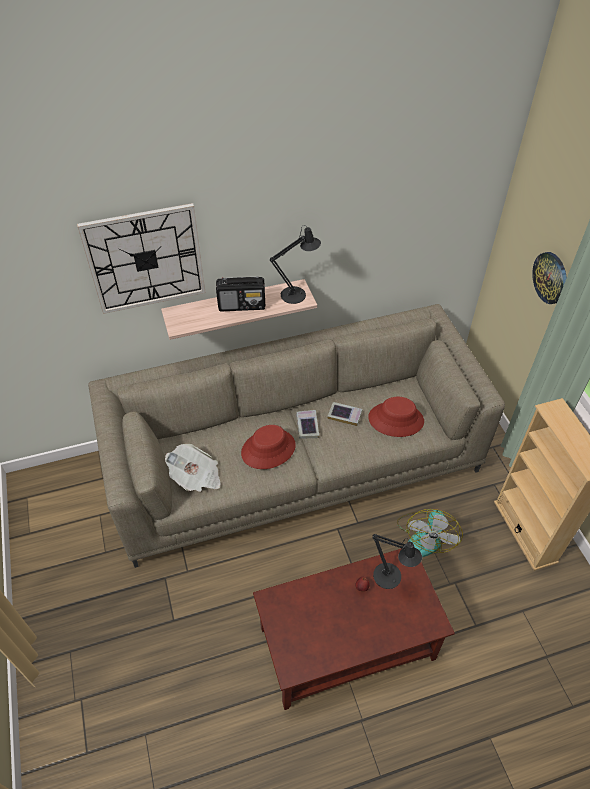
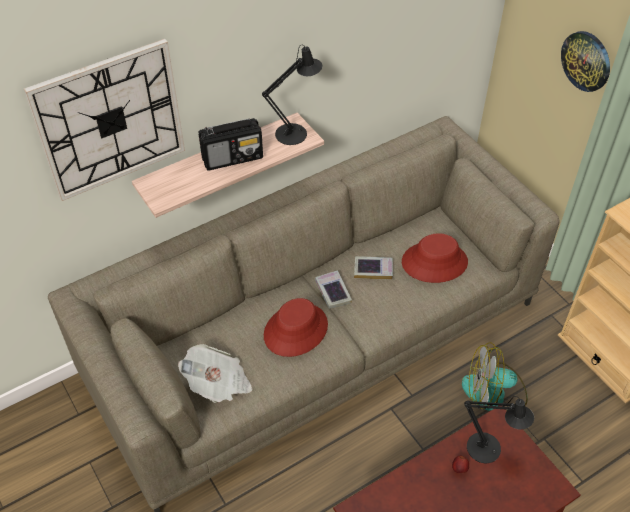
camera: 15 degrees left, 0 degrees up
fan [397,509,463,557] -> fan turned 90 degrees clockwise [462,342,528,411]

